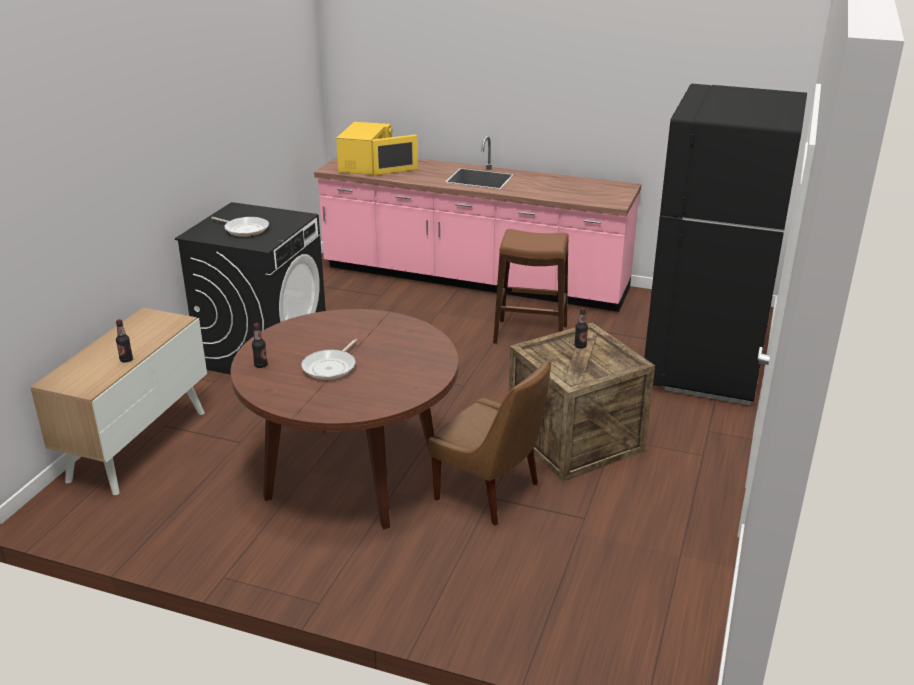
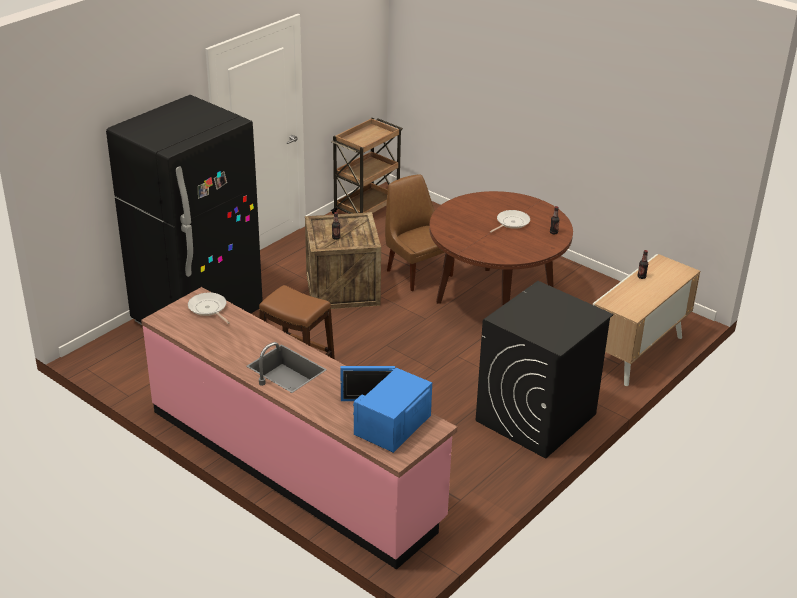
camera: 160 degrees left, 5 degrees up
frying pan [211,217,269,237] -> frying pan moved to [188,293,230,324]
yellow microwave [336,122,418,175] -> blue microwave [340,366,432,453]
none -> brown cart [330,118,403,214]

